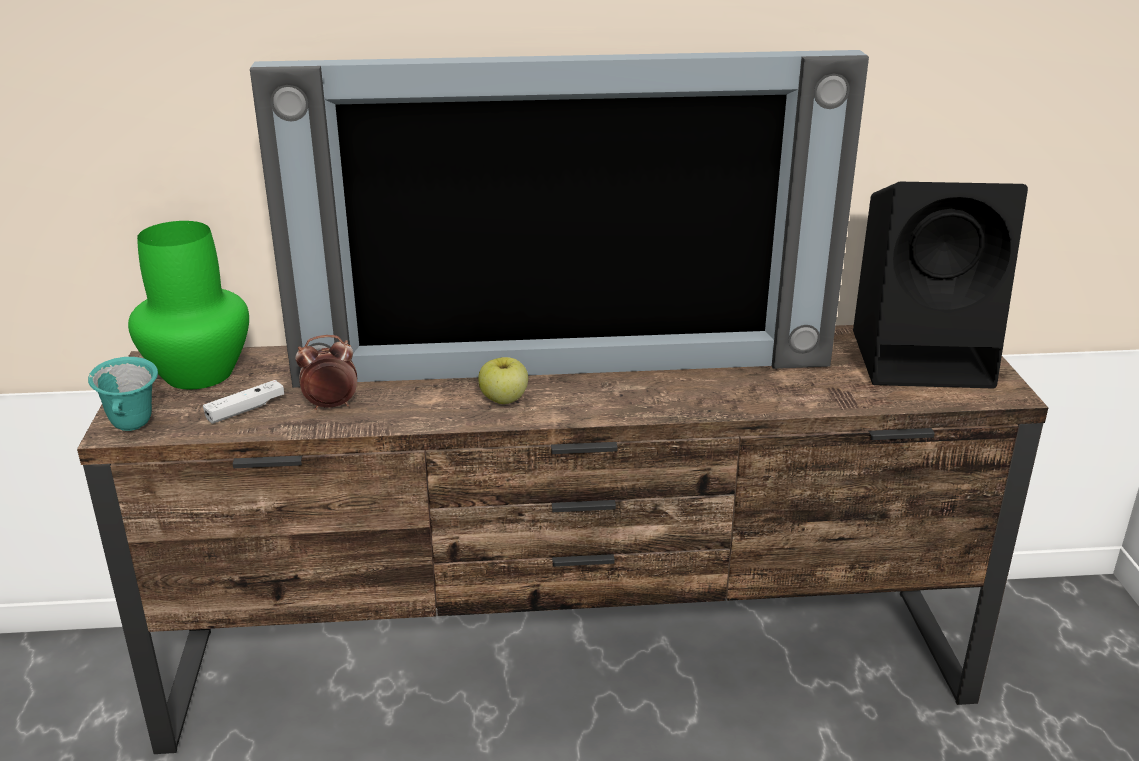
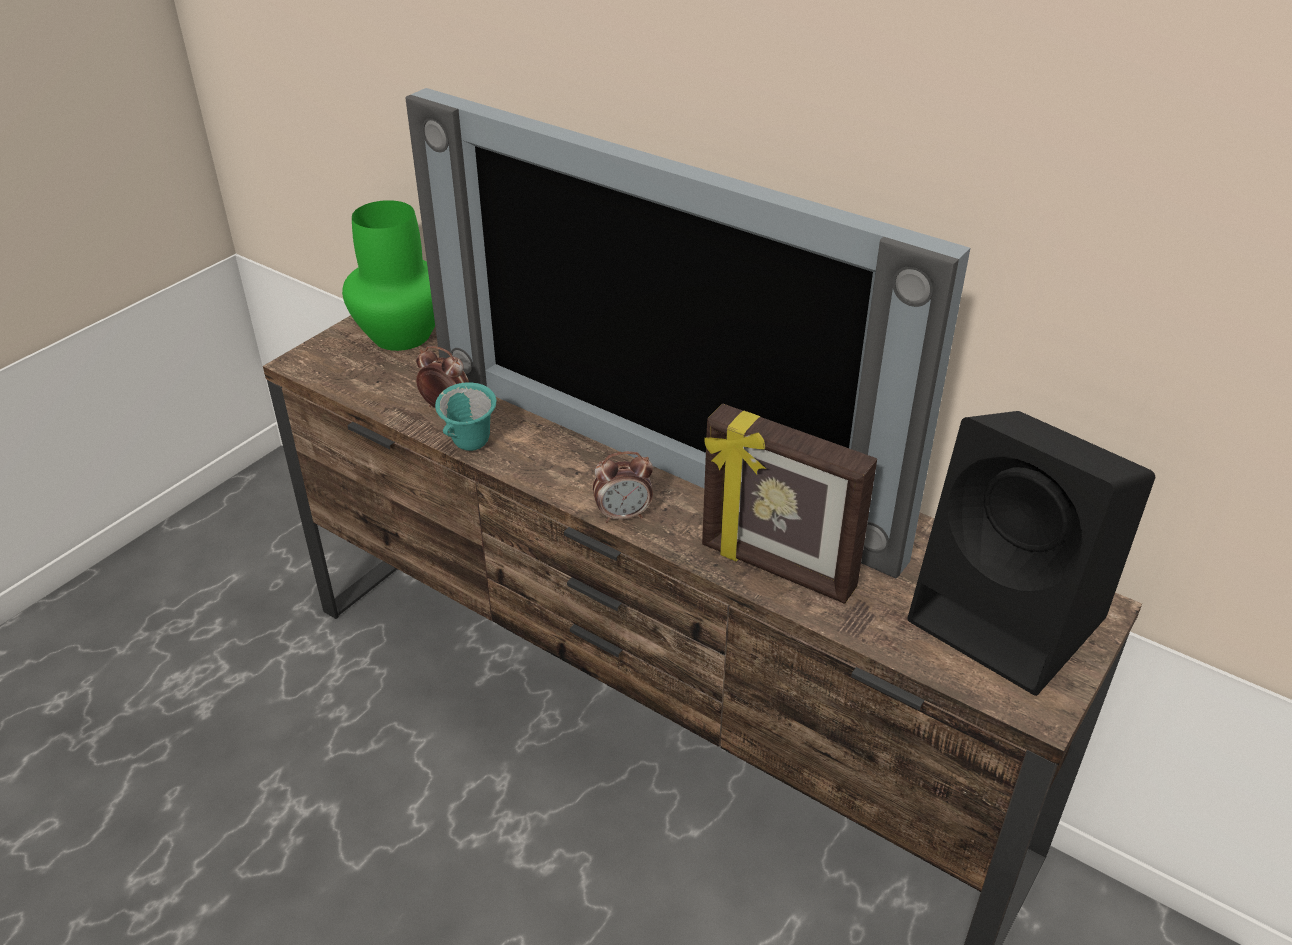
camera: 40 degrees right, 10 degrees up
turquoise mug [88,357,158,431] -> turquoise mug moved to [435,382,497,451]
white game controller [203,380,285,424] -> none
apple [478,357,528,404] -> none
none -> alarm clock [593,451,653,523]
none -> picture frame [702,404,877,604]

